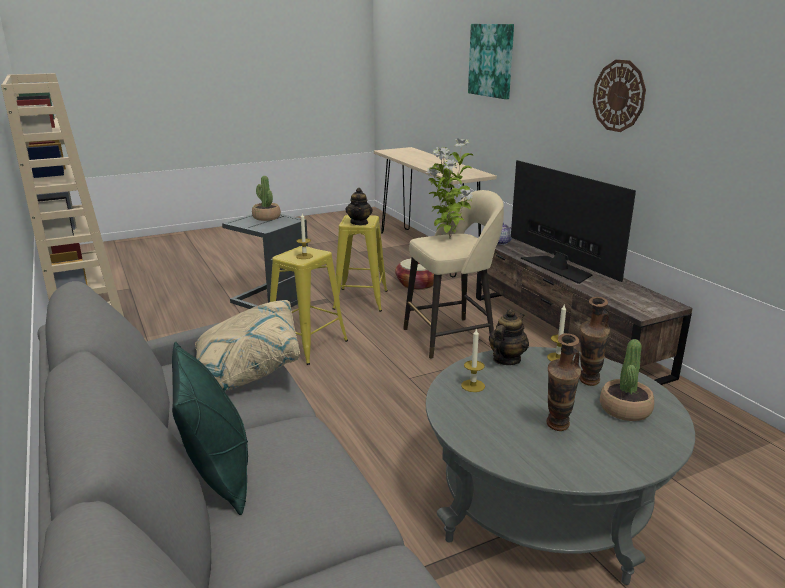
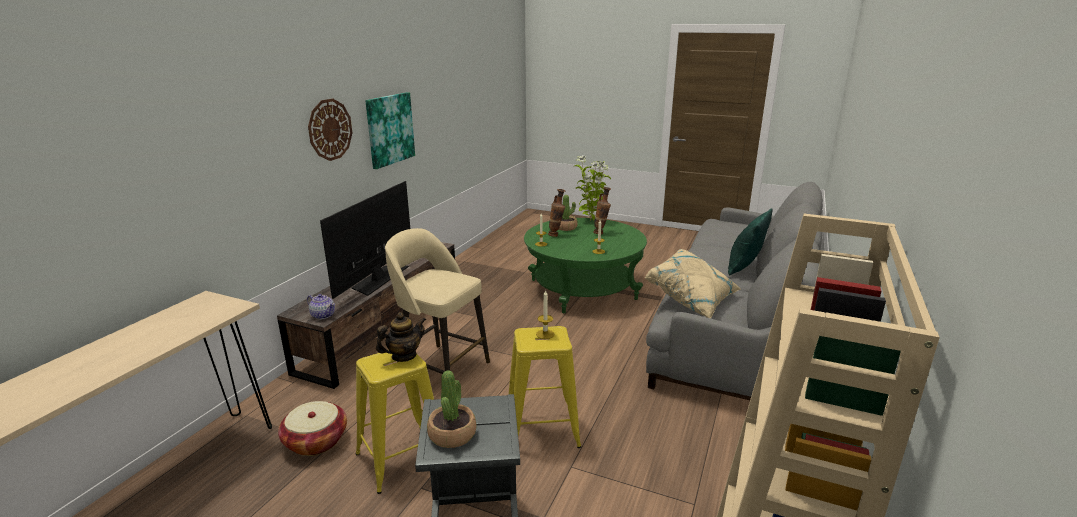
camera: 130 degrees left, 0 degrees up
potted plant [426,138,474,239] -> potted plant moved to [575,155,611,221]
grey coffee table [426,347,695,585] -> green coffee table [524,218,647,314]
picture [468,24,514,99] -> picture moved to [365,92,415,169]
teapot [489,309,529,365] -> none

